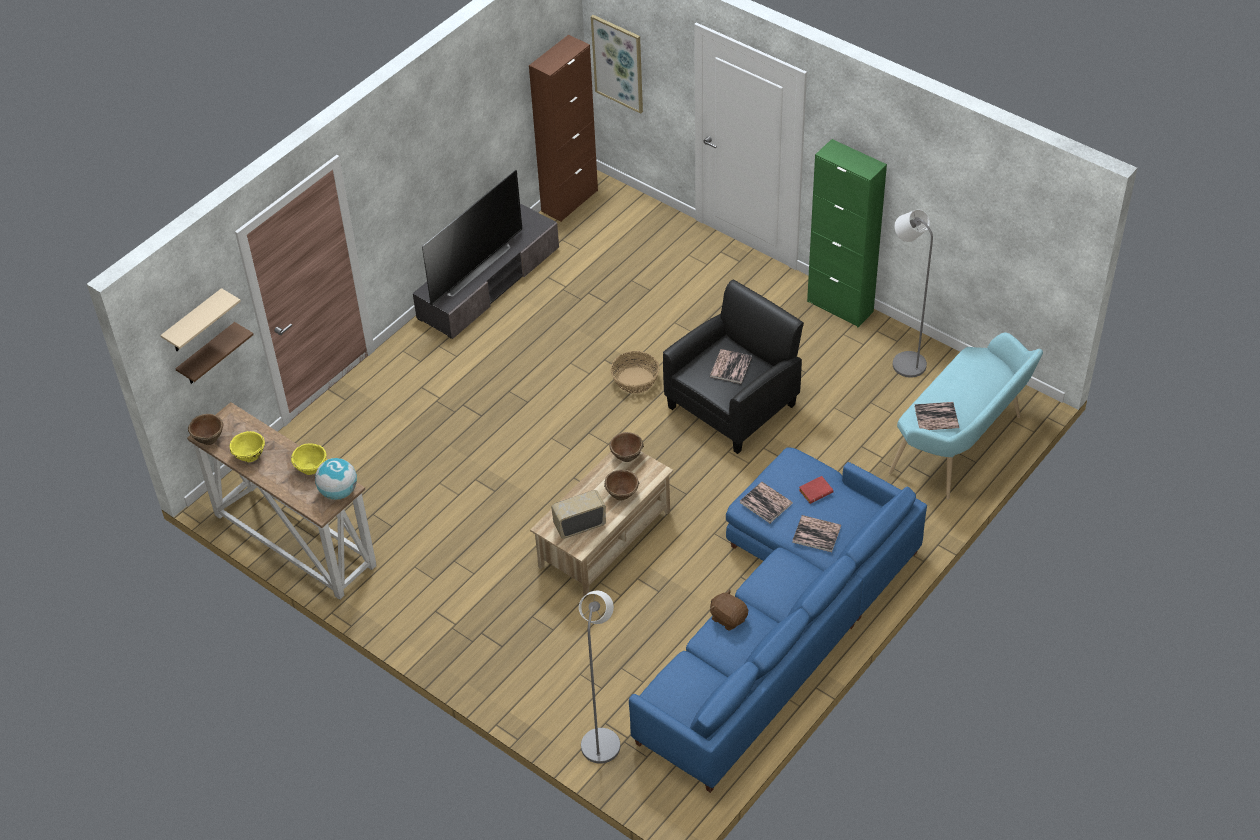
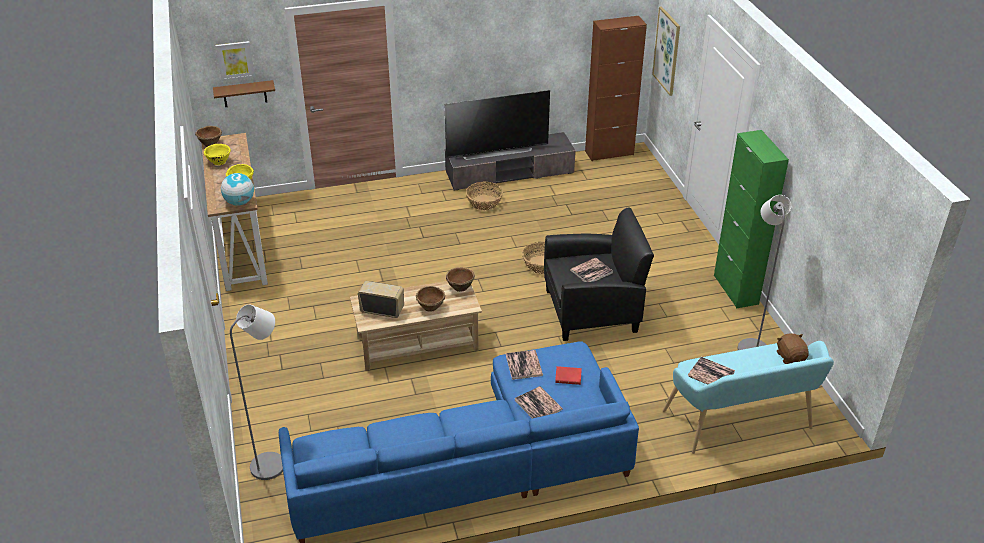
camera: 35 degrees right, 10 degrees down
beige shelf [160,288,241,351] -> picture [215,41,255,81]
brown plush toy [710,589,748,631] -> brown plush toy moved to [777,333,809,364]
none -> basket [466,182,503,210]

